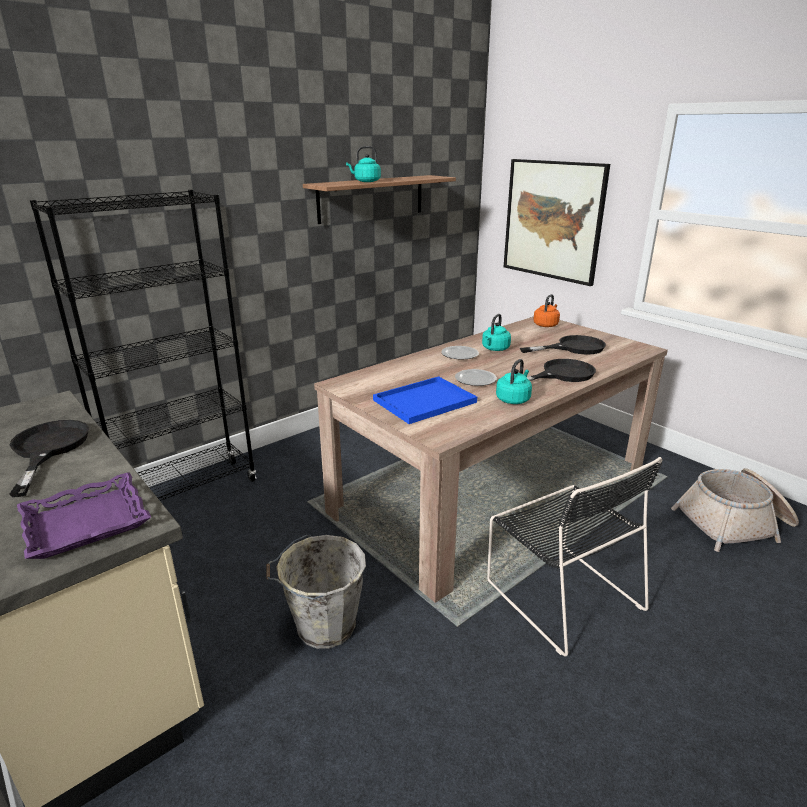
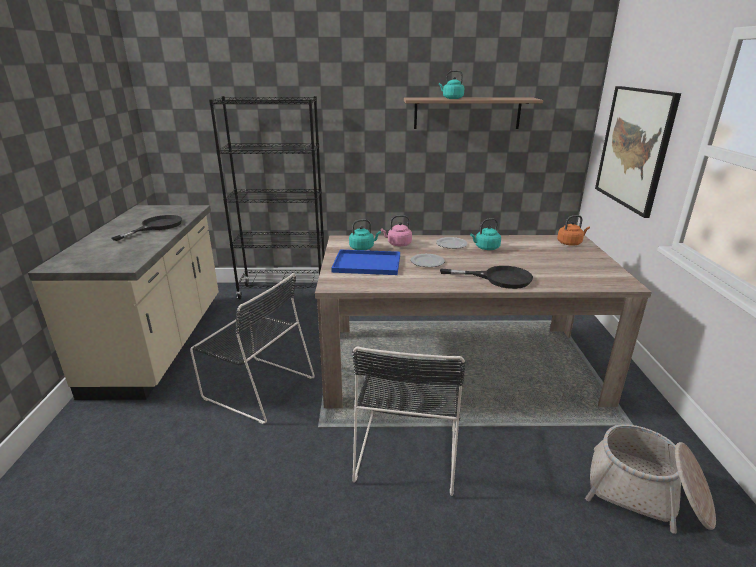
camera: 40 degrees right, 0 degrees up
purple tray [17,472,151,559] -> none
grey bucket [266,535,366,649] -> black chair [190,273,315,424]
turquoise kettle [496,359,532,404] -> turquoise kettle moved to [349,219,381,250]
black frying pan [520,335,606,355] -> none
none -> pink kettle [381,215,412,246]

